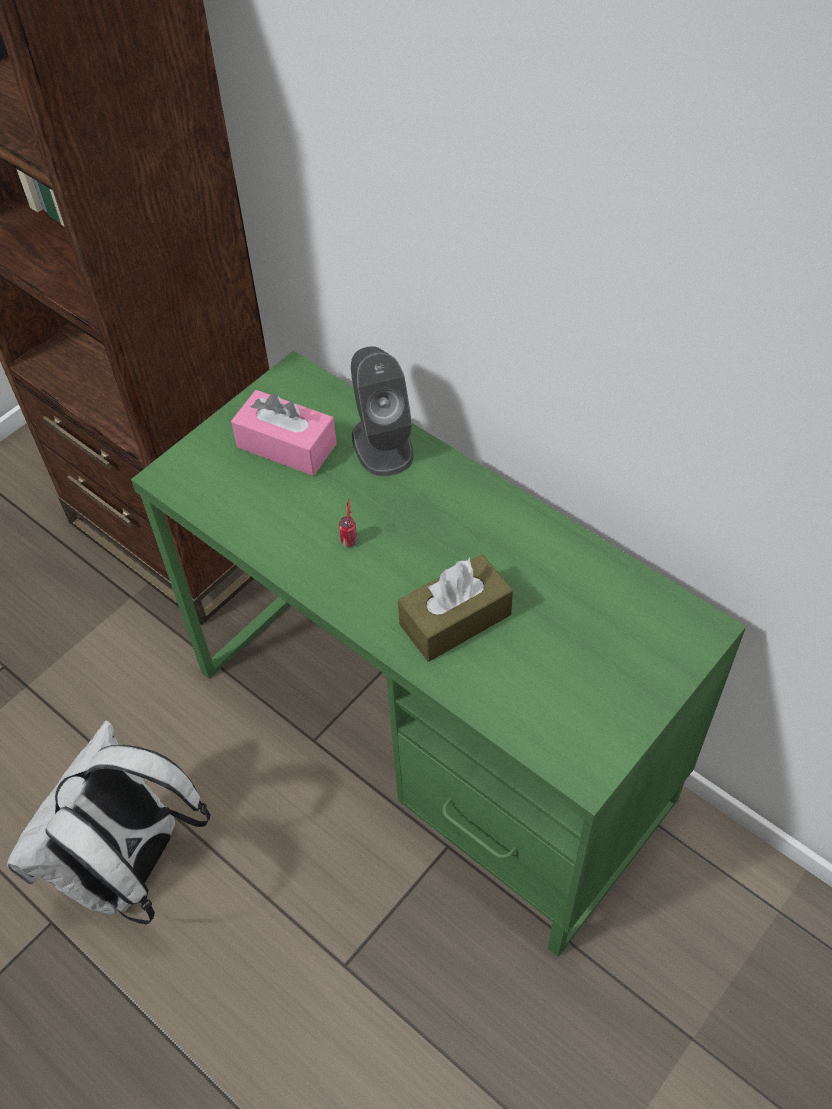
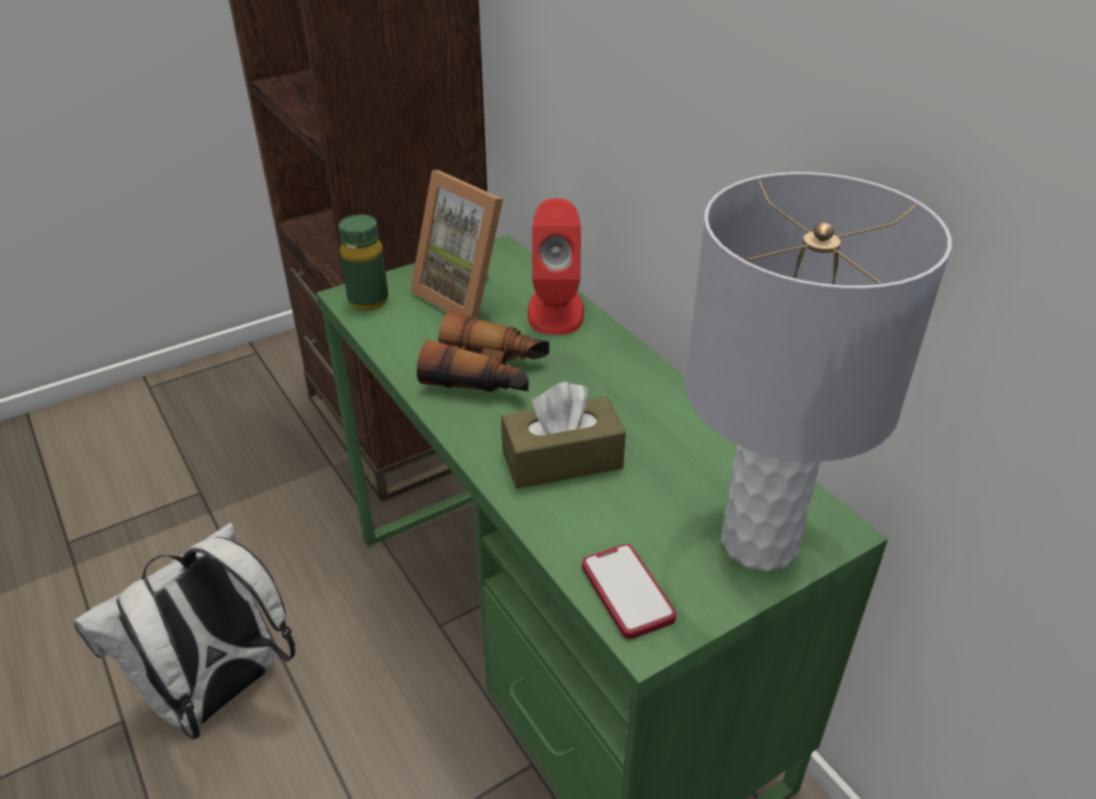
camera: 15 degrees right, 15 degrees down
pink tissue box [231,390,337,476] -> picture frame [410,170,503,317]
can [339,499,357,547] -> binoculars [417,311,549,392]
grey speaker [351,346,413,476] -> red speaker [528,198,584,335]
none -> green bottle [339,214,388,310]
none -> phone [582,544,676,639]
none -> grey table lamp [685,172,952,572]

